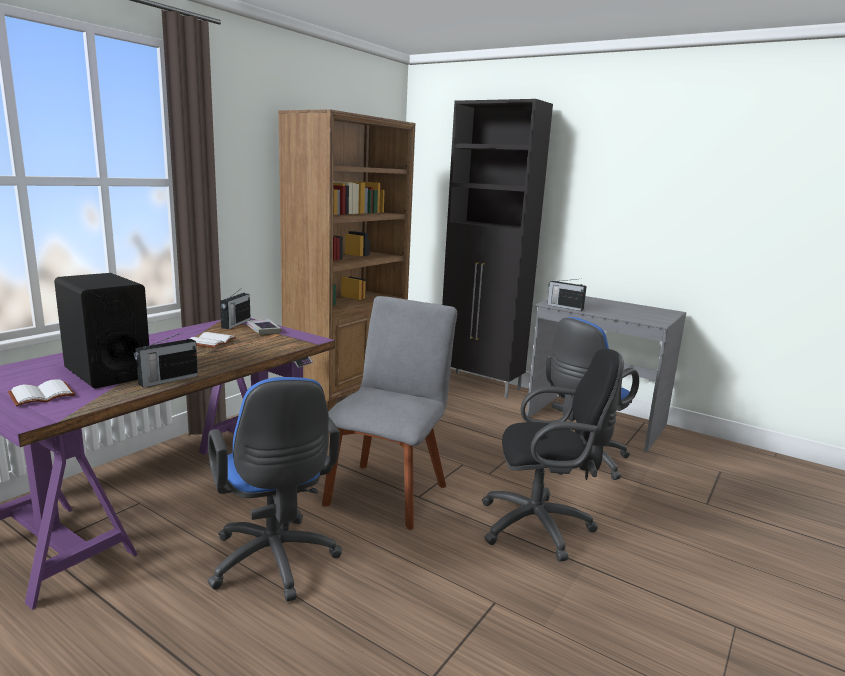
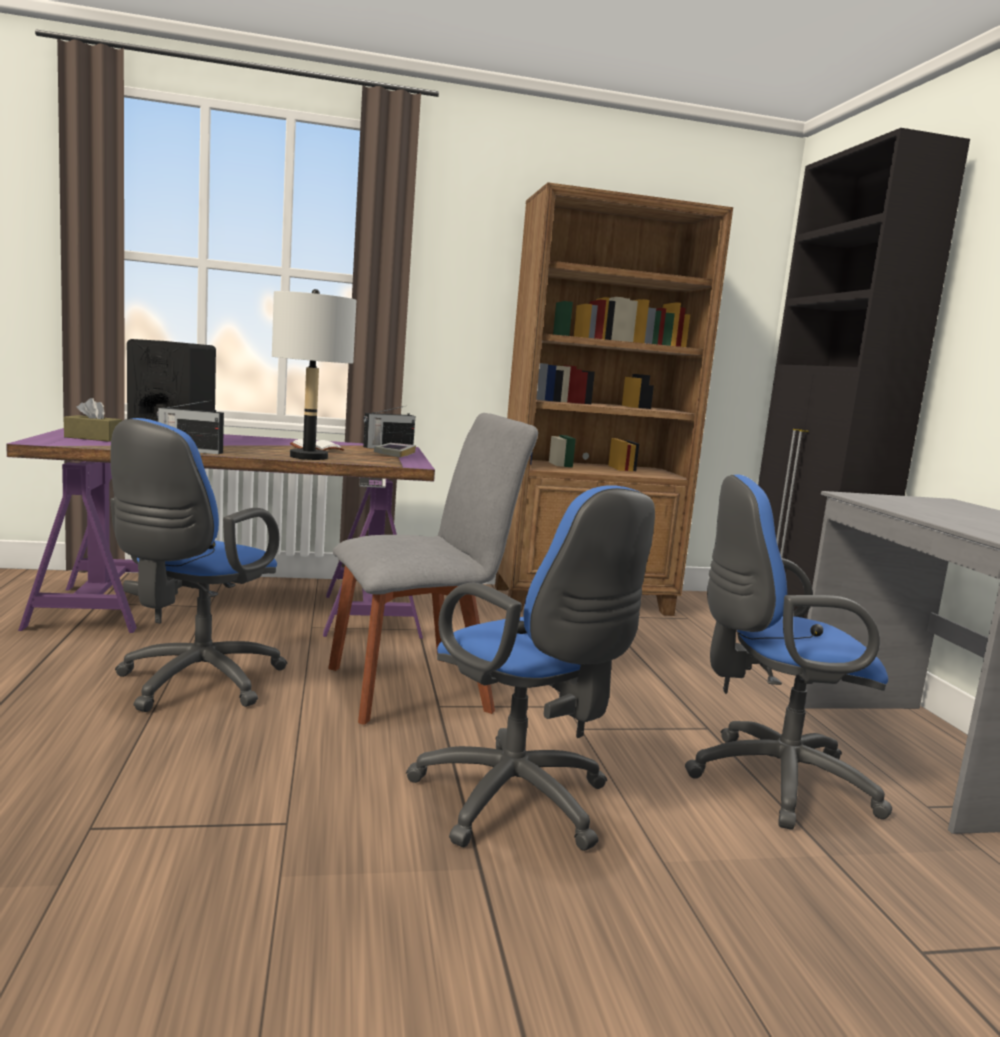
camera: 45 degrees right, 5 degrees down
white book [8,380,76,406] -> brown tissue box [64,398,122,442]
black office chair [482,349,624,562] -> blue office chair [406,485,655,851]
radio [547,279,587,311] -> none
none -> grey table lamp [272,289,356,460]

